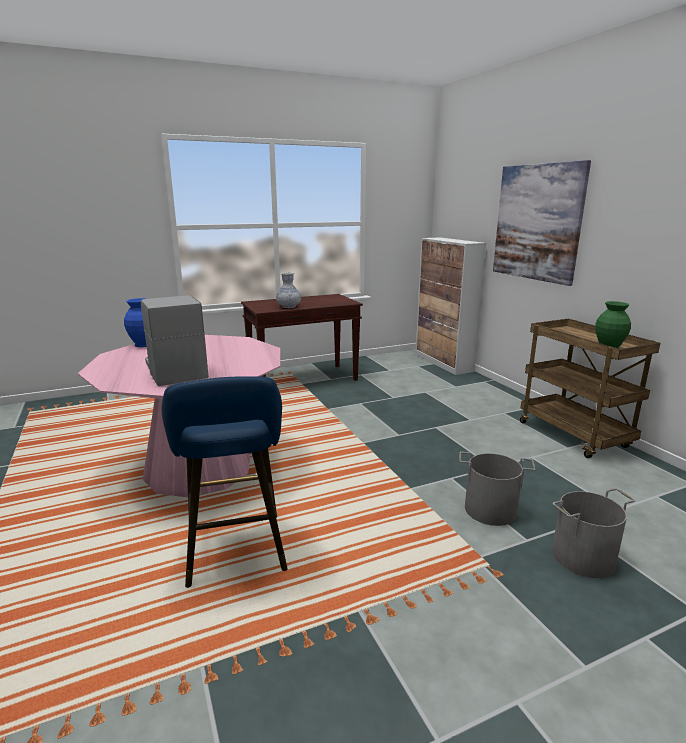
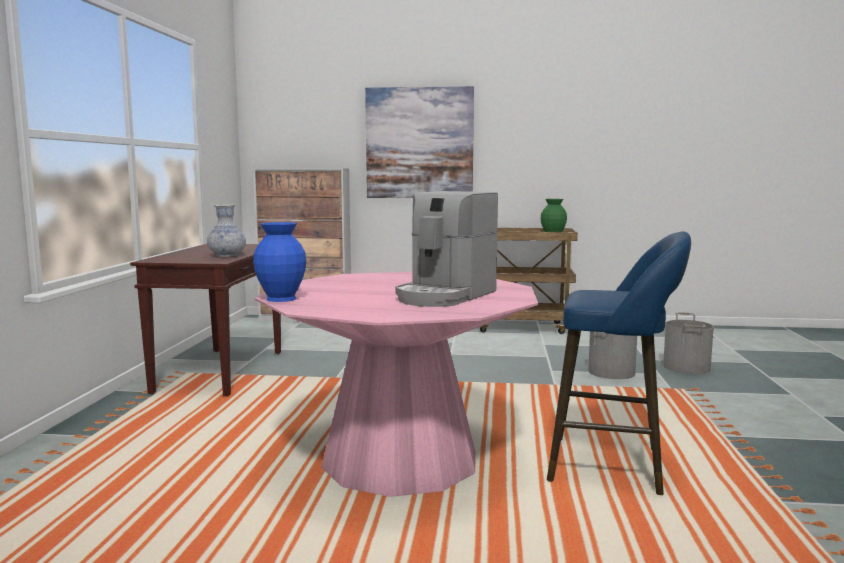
camera: 60 degrees left, 10 degrees down
coffee machine [141,295,209,386] -> coffee machine turned 60 degrees counterclockwise [395,191,498,307]

